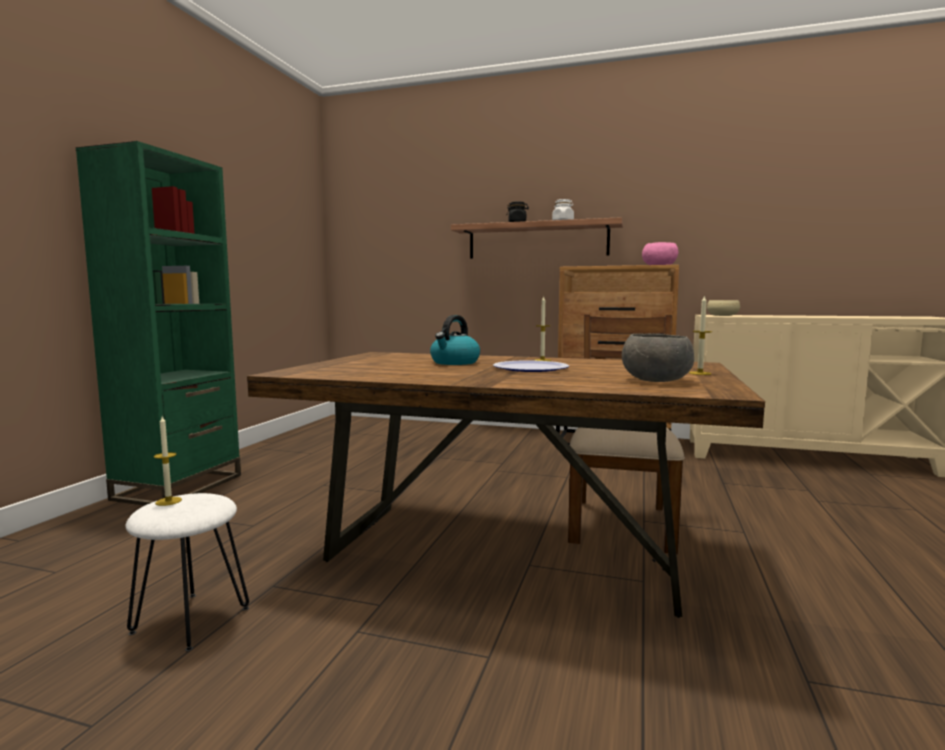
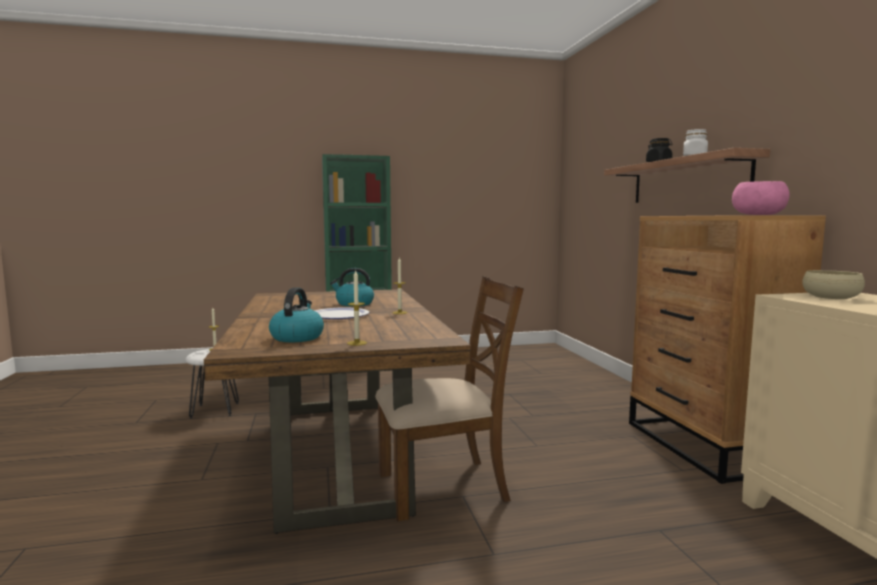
camera: 60 degrees right, 0 degrees up
grey bowl [622,334,694,382] -> kettle [269,287,324,342]

